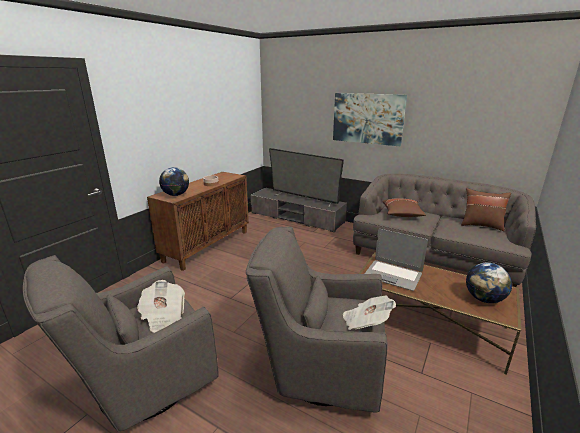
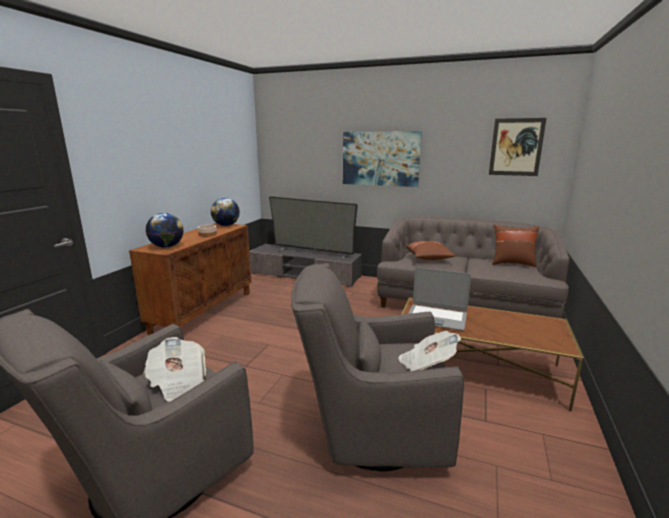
camera: 10 degrees left, 5 degrees down
globe [466,263,512,303] -> globe moved to [211,198,240,226]
none -> picture [489,118,546,176]

